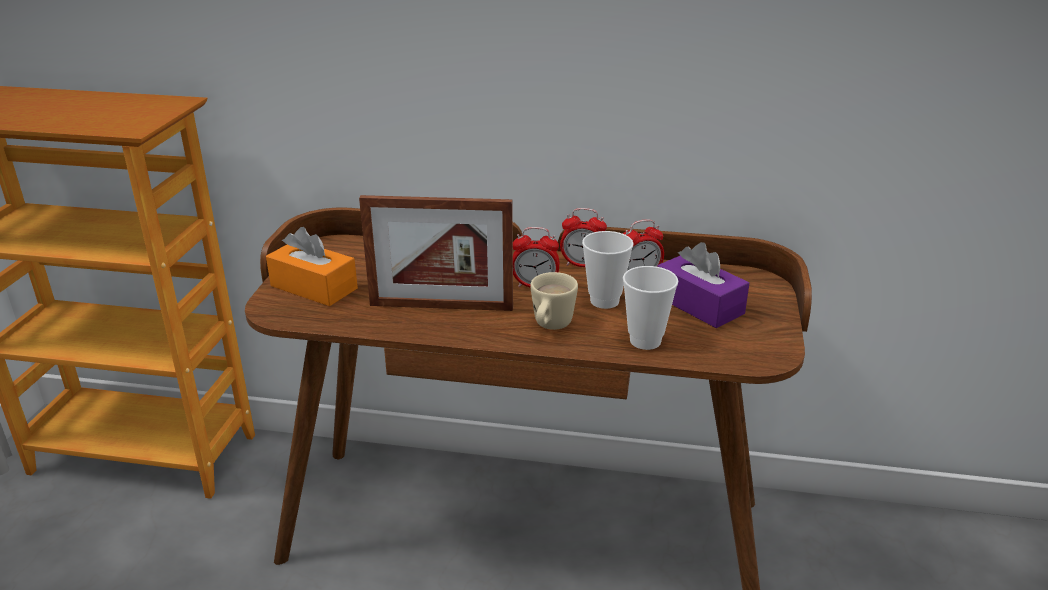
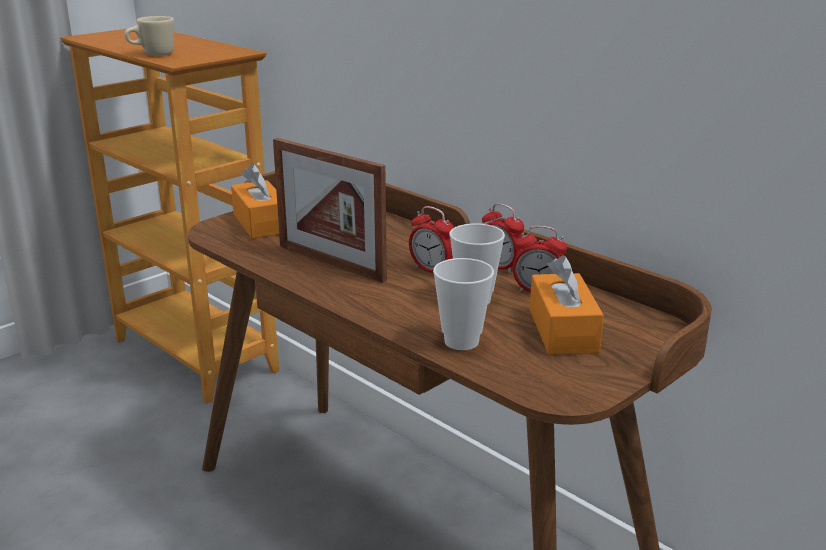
camera: 35 degrees right, 5 degrees down
beige mug [530,272,578,330] -> beige mug moved to [124,16,174,56]
purple tissue box [657,242,749,328] -> orange tissue box [530,255,604,355]

